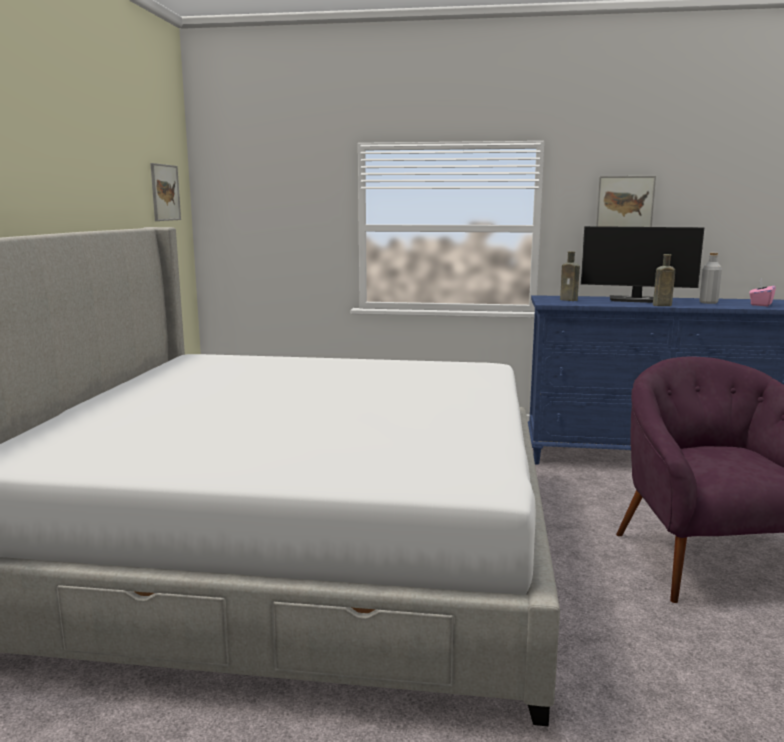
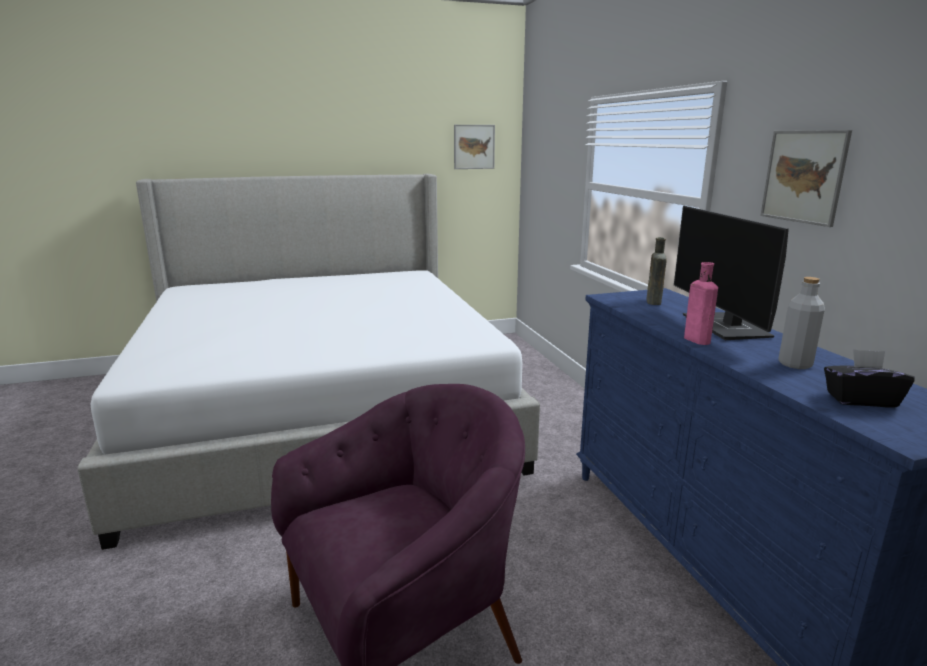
camera: 65 degrees right, 5 degrees up
brown bottle [653,254,675,306] -> pink bottle [684,262,718,345]
pink tissue box [749,279,776,306] -> black tissue box [824,349,915,407]

